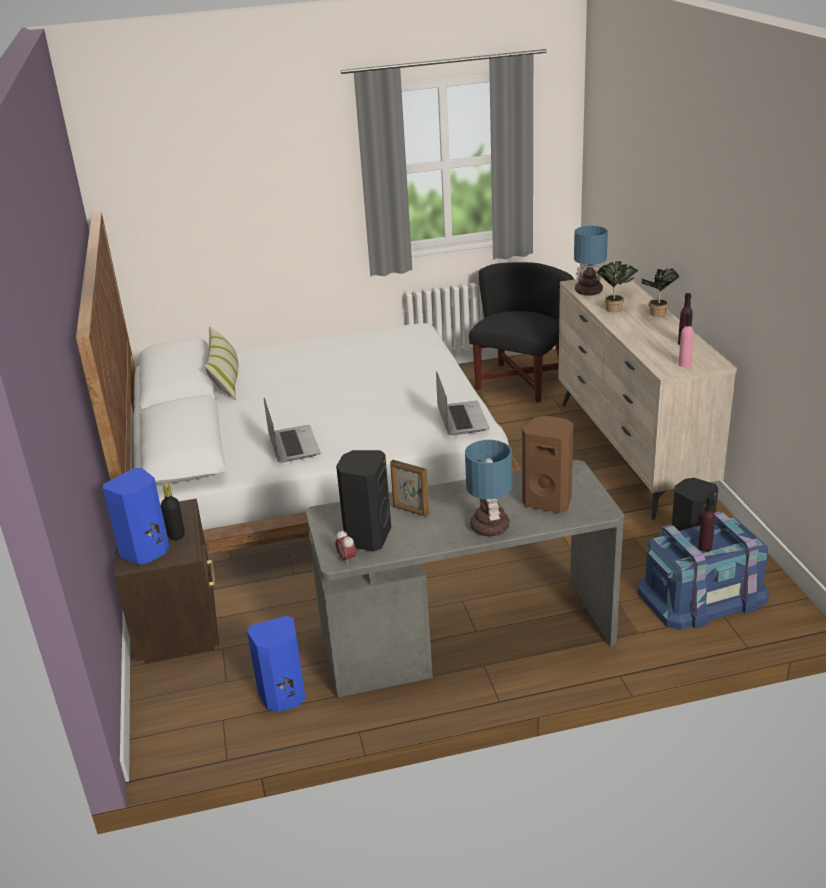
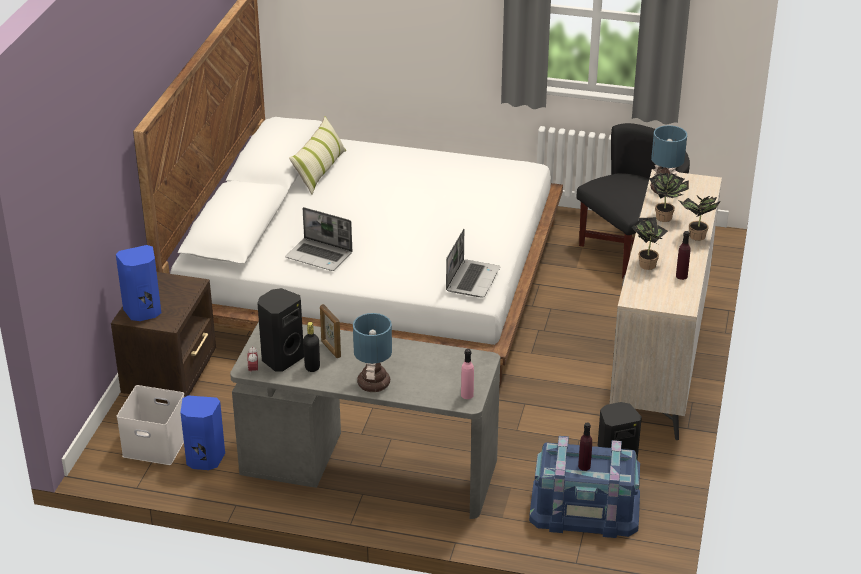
camera: 25 degrees right, 5 degrees up
black bottle [161,483,185,540] -> black bottle moved to [303,322,320,372]
laptop [264,397,321,463] -> laptop turned 105 degrees clockwise [285,207,352,271]
brown speaker [522,416,573,513] -> none
pink bottle [678,312,694,367] -> pink bottle moved to [461,349,474,399]
none -> white storage box [117,385,184,465]
none -> potted plant [632,217,668,270]

